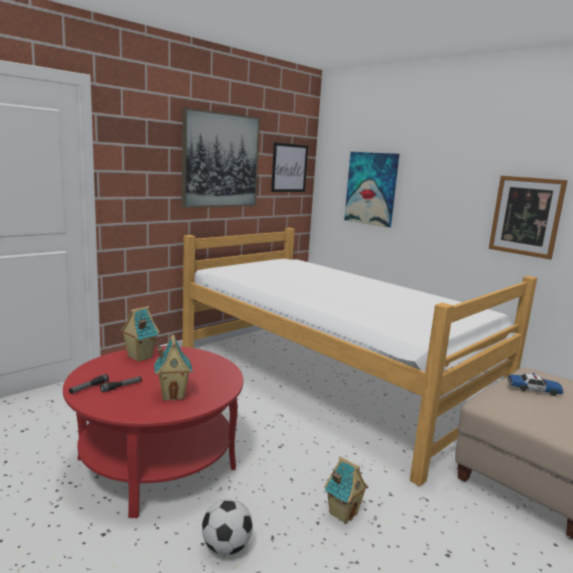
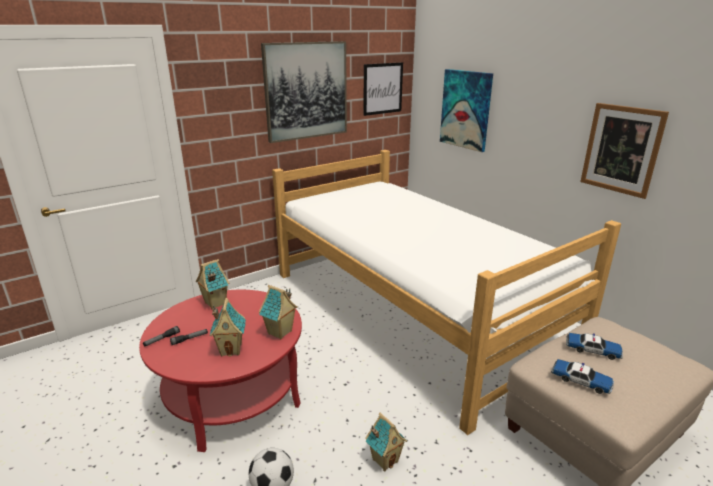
camera: 10 degrees right, 10 degrees up
none -> toy house [259,285,298,340]
none -> toy car [551,359,614,394]

